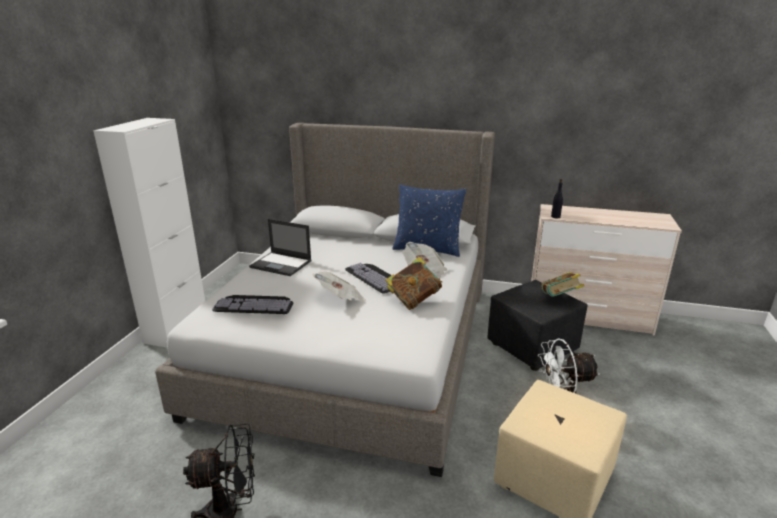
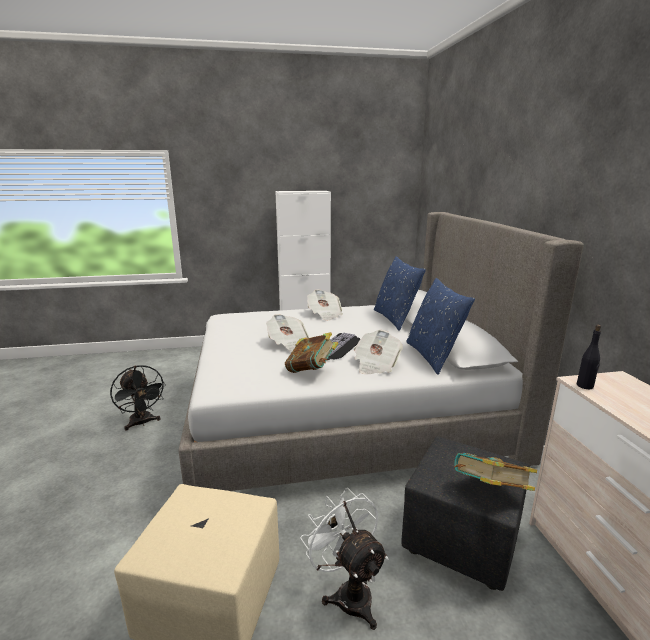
camera: 65 degrees right, 5 degrees down
keyboard [212,295,293,314] -> none
laptop [249,219,312,276] -> newspaper [307,289,343,321]
none -> blue pillow [374,256,426,331]

